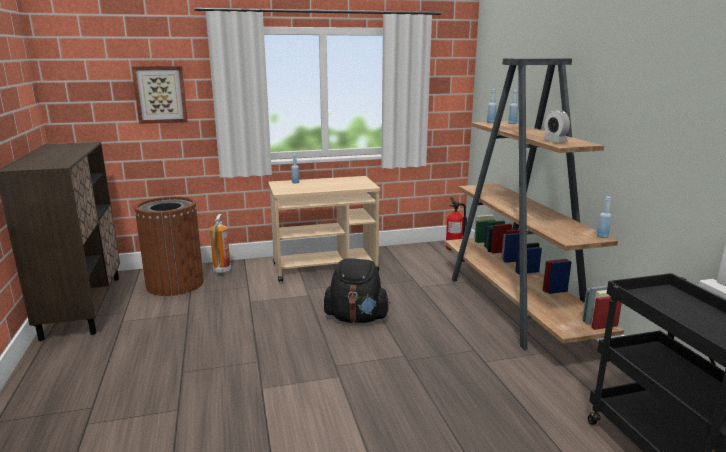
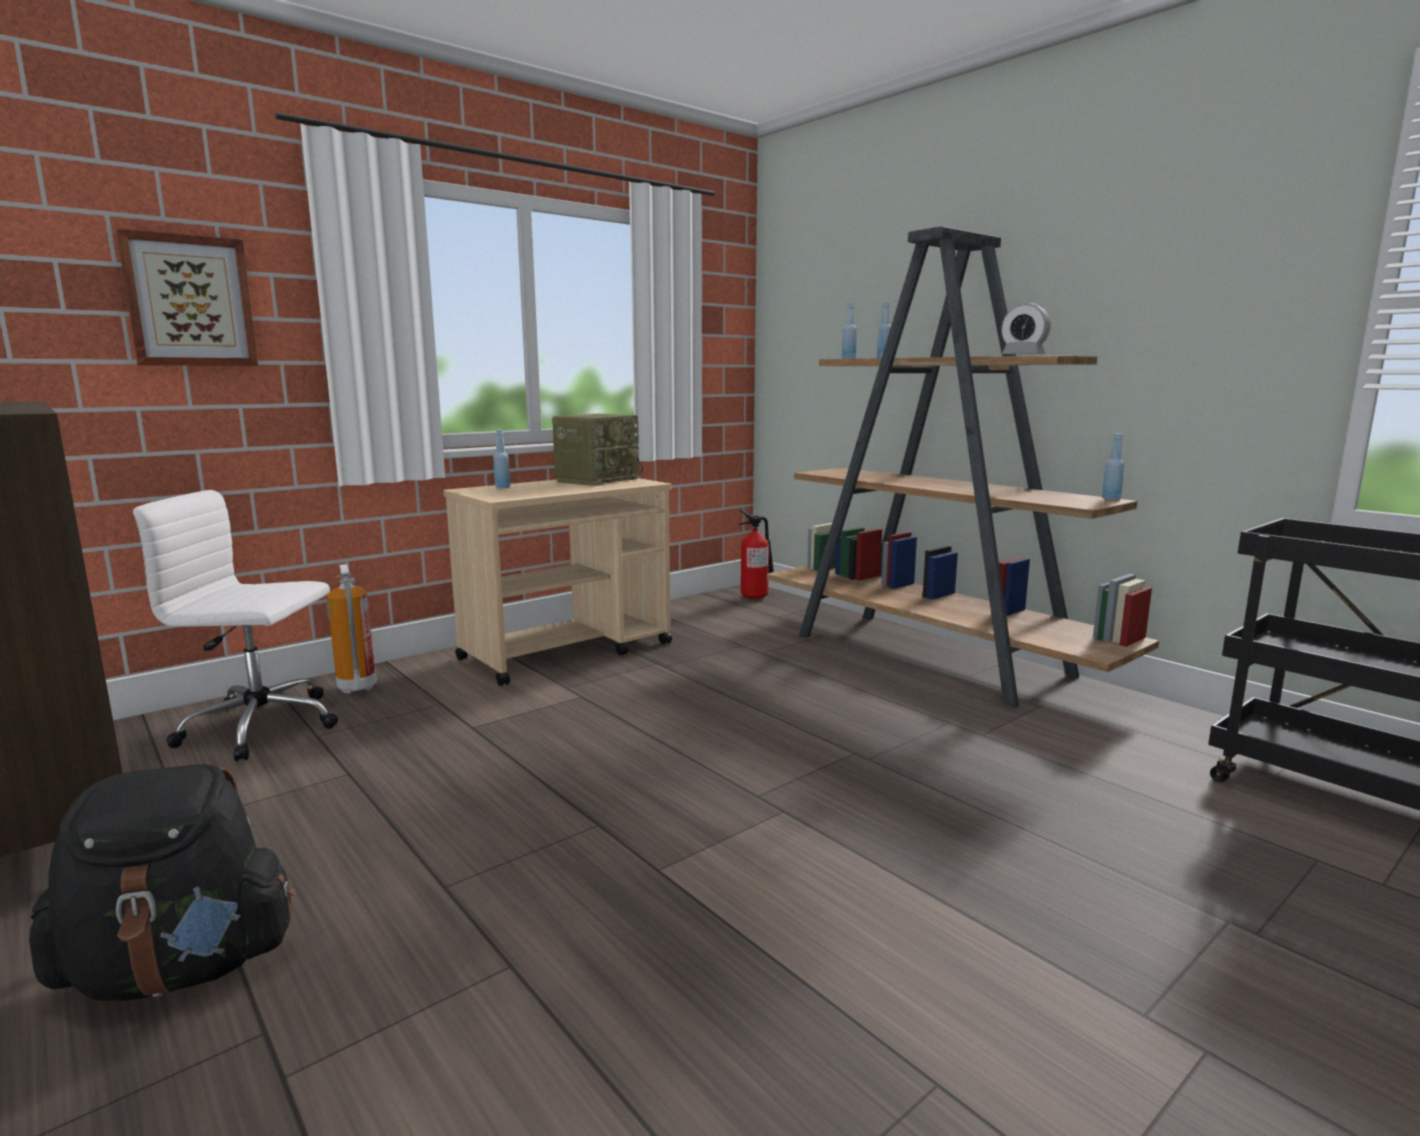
camera: 25 degrees left, 5 degrees down
brown trash can [135,196,204,296] -> white office chair [133,490,338,762]
black backpack [324,259,390,323] -> black backpack moved to [29,764,296,1001]
none -> radio [552,414,643,486]

